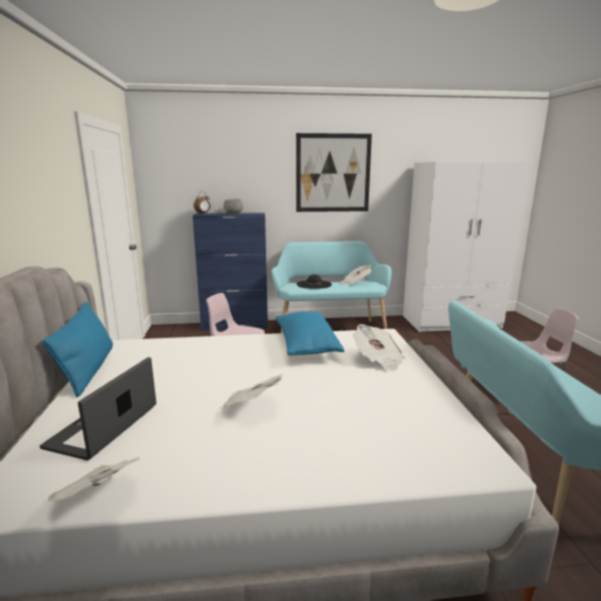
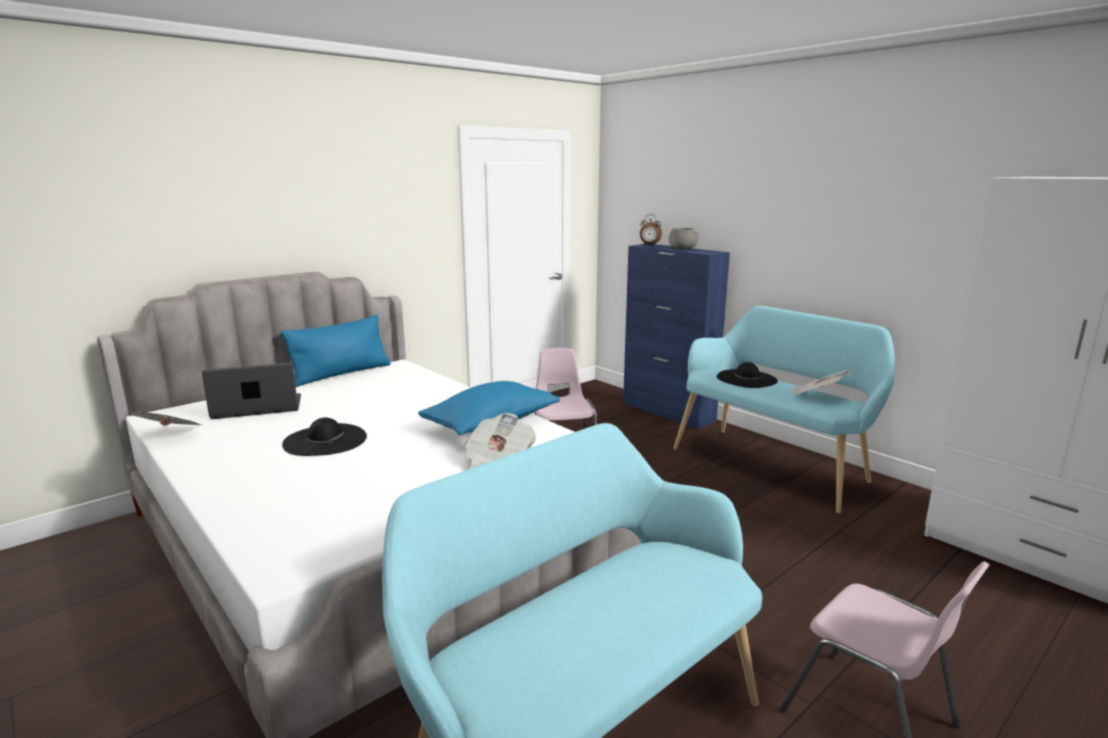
camera: 55 degrees right, 0 degrees up
newspaper [220,374,283,408] -> black hat [282,417,367,456]
picture [296,133,372,212] -> none

